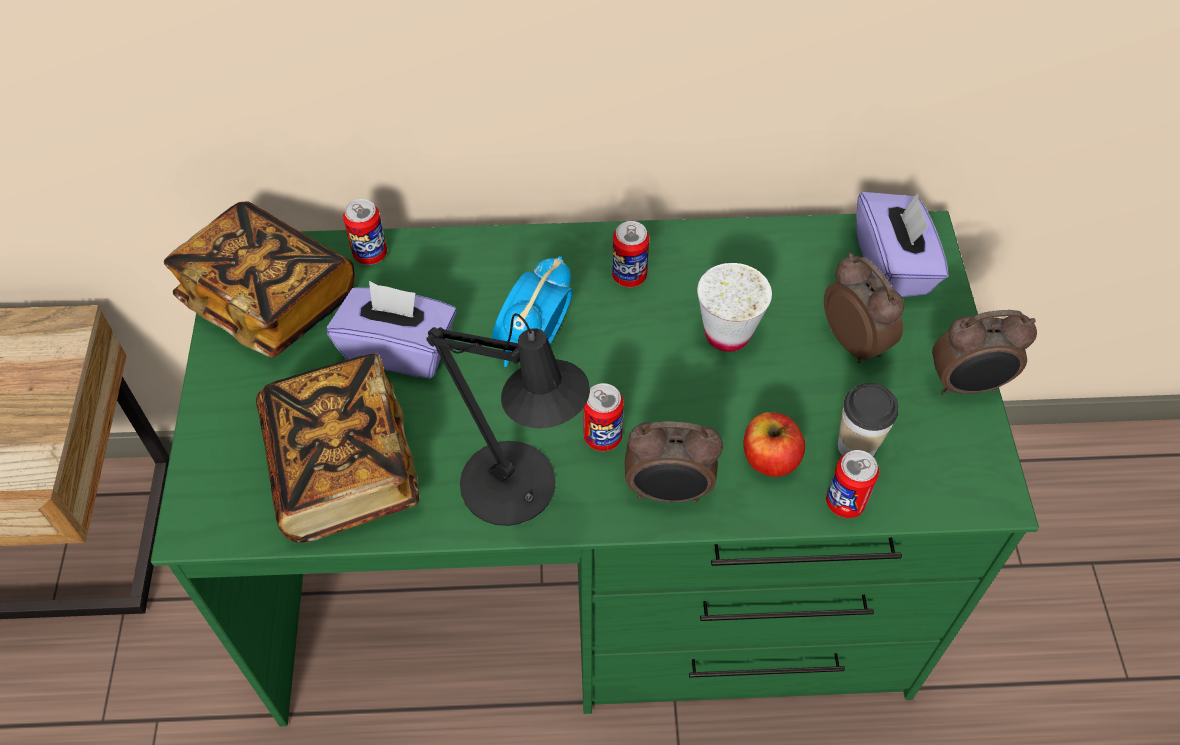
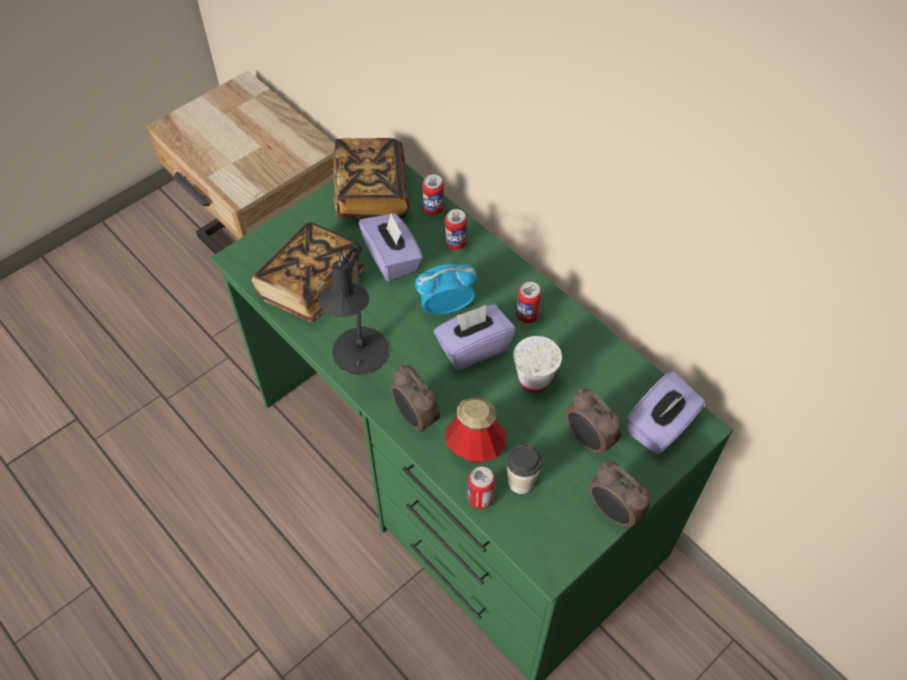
camera: 50 degrees right, 0 degrees up
can [583,383,624,451] -> can moved to [445,209,467,250]
apple [743,412,805,477] -> bottle [446,398,506,463]
alarm clock [824,253,904,363] -> alarm clock turned 120 degrees clockwise [566,388,622,456]
none -> purple tissue box [434,304,516,370]

